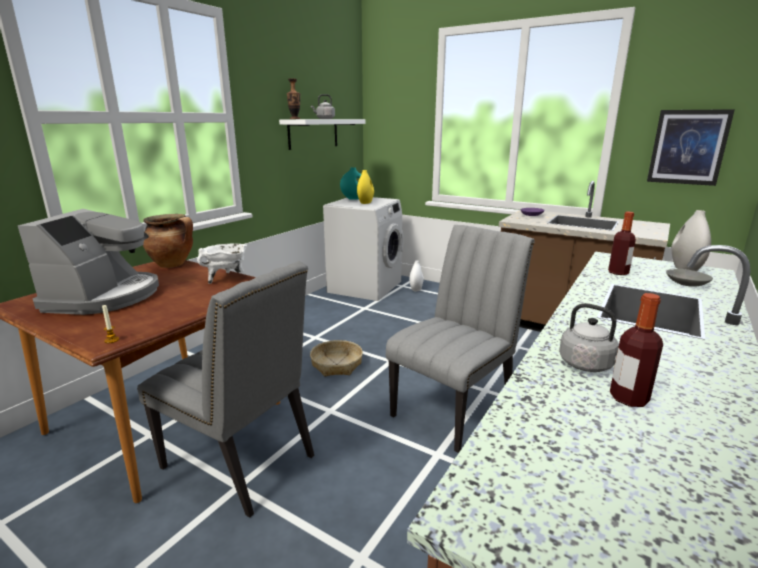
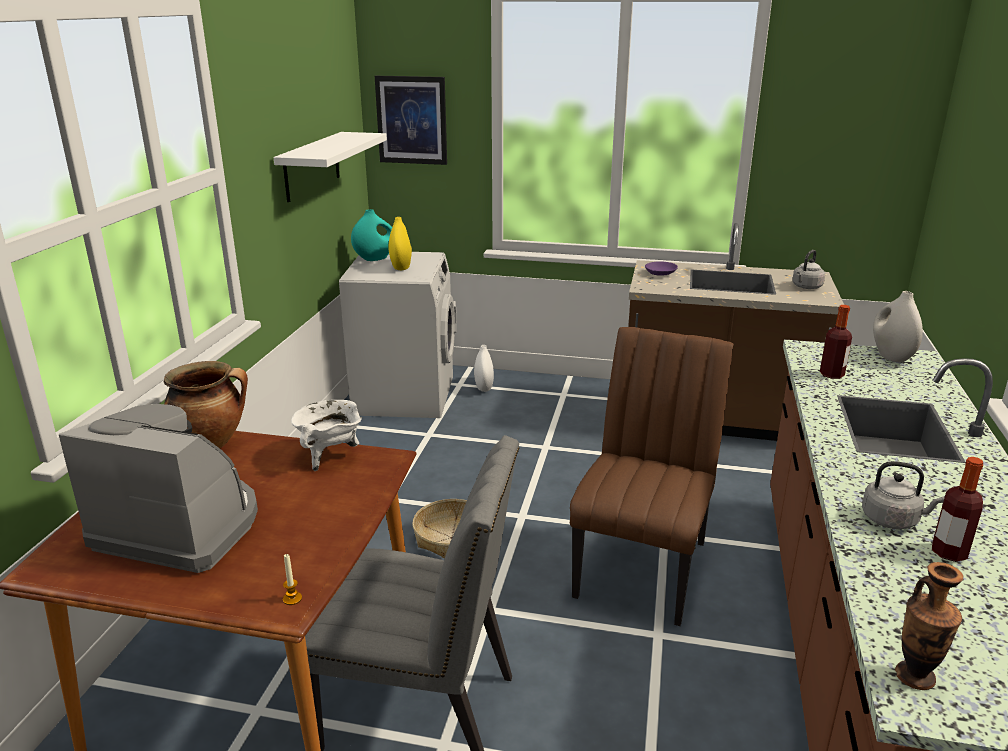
camera: 20 degrees left, 5 degrees up
coffee machine [18,209,159,315] -> coffee machine turned 60 degrees counterclockwise [59,404,258,573]
vase [287,78,300,119] -> vase moved to [895,562,964,690]
grey kettle [311,94,335,119] -> grey kettle moved to [792,250,825,289]
grey chair [385,225,534,453] -> brown chair [570,327,734,626]
picture [647,109,735,186] -> picture moved to [375,76,447,165]
grey bowl [666,269,713,287] -> none

